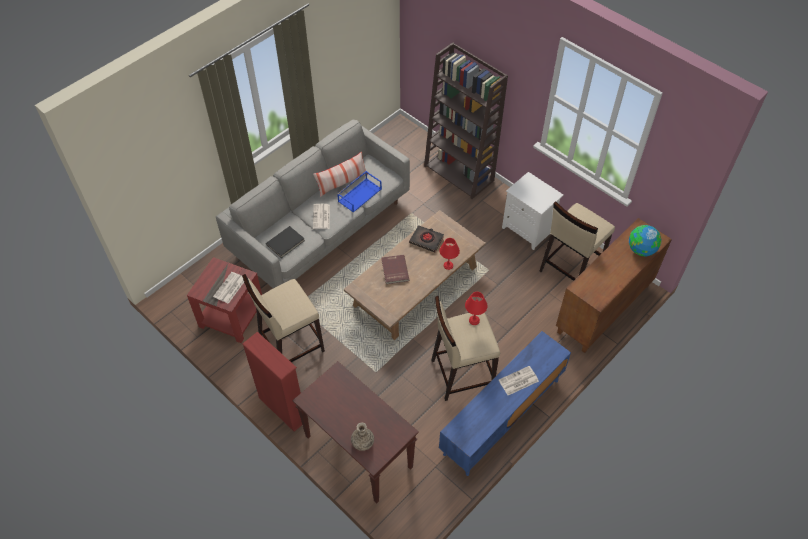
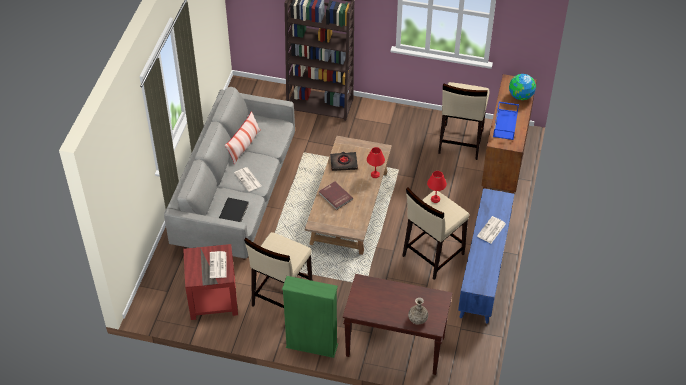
camera: 30 degrees left, 5 degrees down
red bookcase [242,332,302,432] -> green bookcase [282,276,338,358]
blue tray [337,171,382,212] -> blue tray moved to [493,101,519,140]
white nightstand [502,172,563,250] -> none

